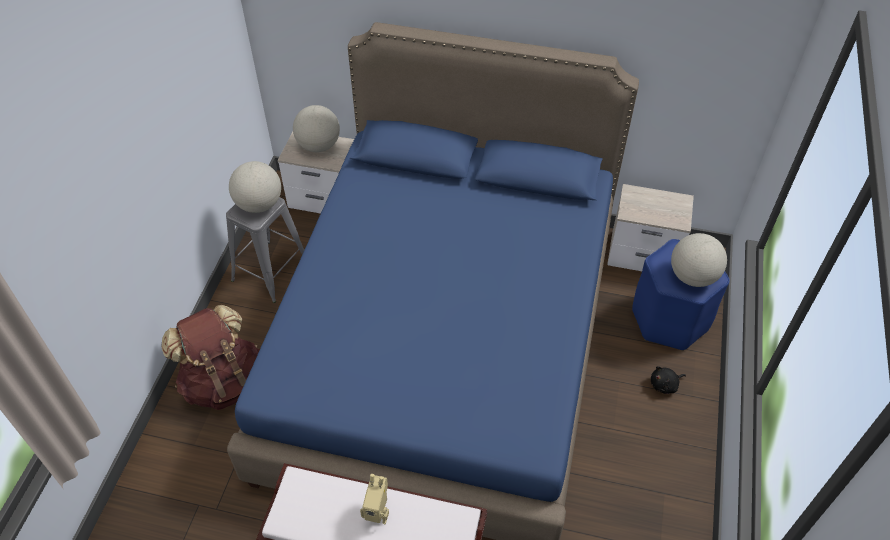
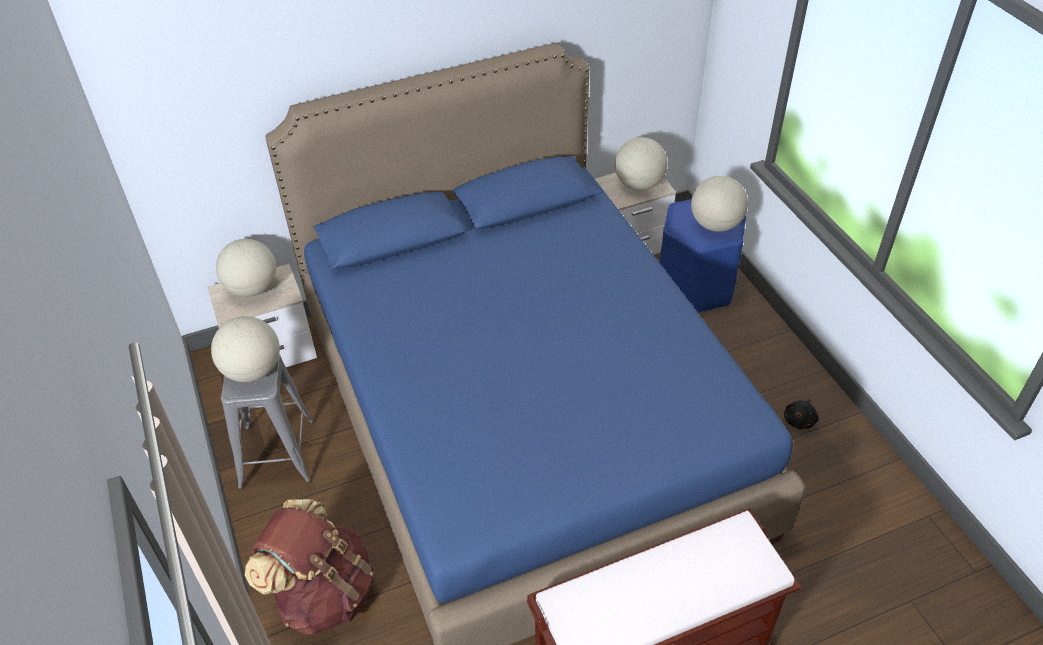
camera: 35 degrees left, 5 degrees down
toy robot [360,474,389,524] -> none
black plush toy [651,366,686,394] -> black plush toy moved to [784,399,819,429]
none -> globe [615,137,667,190]

